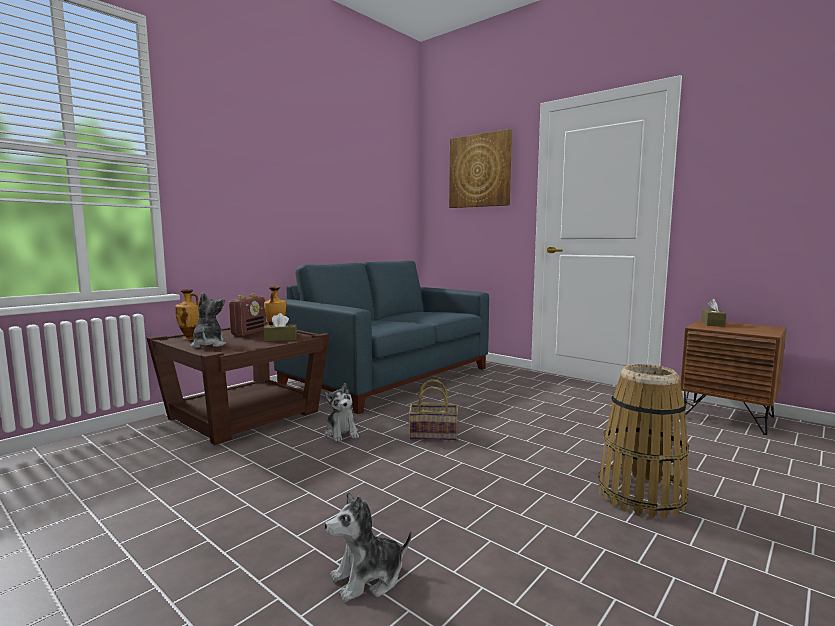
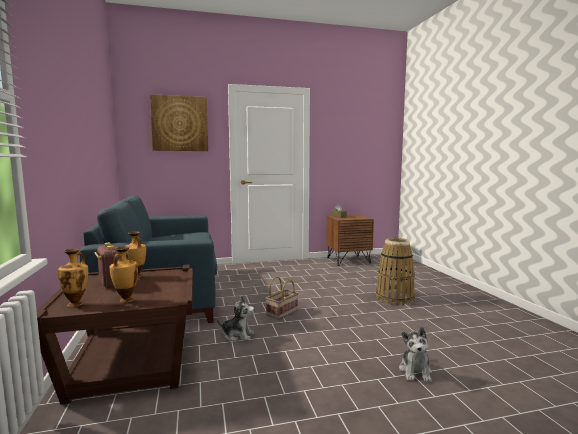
camera: 55 degrees left, 0 degrees up
plush toy [191,292,226,348] -> vase [110,246,138,303]
brown tissue box [263,313,297,341] -> none

